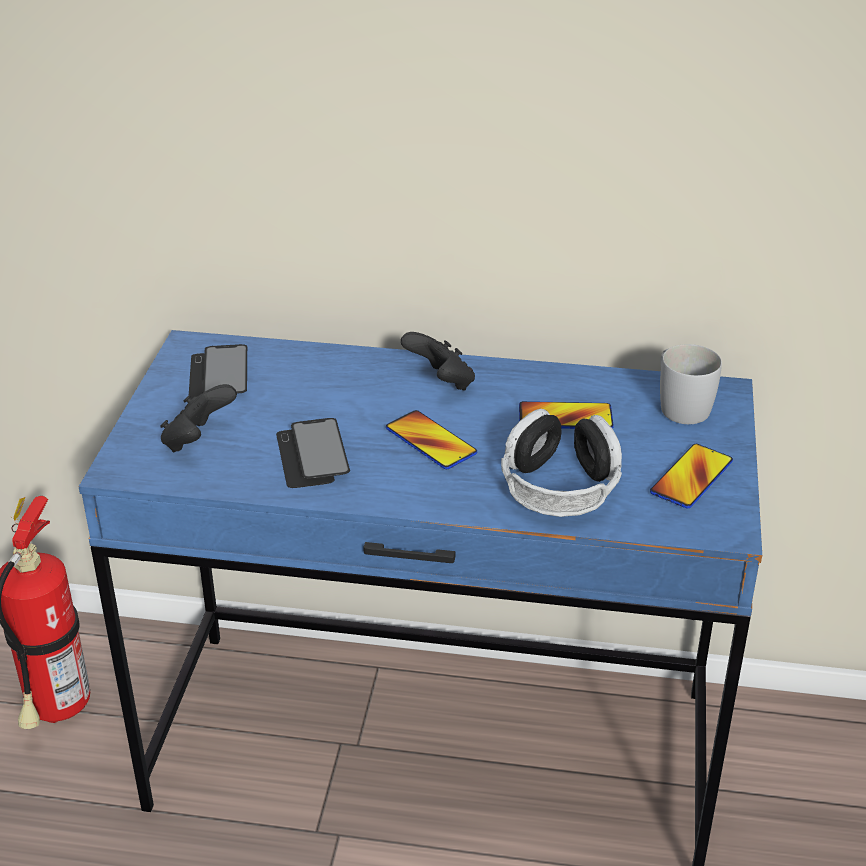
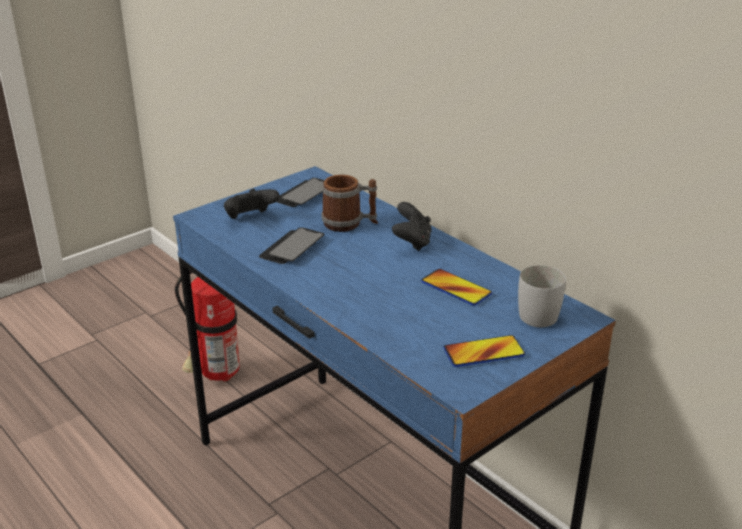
camera: 40 degrees right, 5 degrees down
phone [386,410,477,469] -> none
headphones [501,409,622,517] -> none
none -> mug [321,175,378,232]

